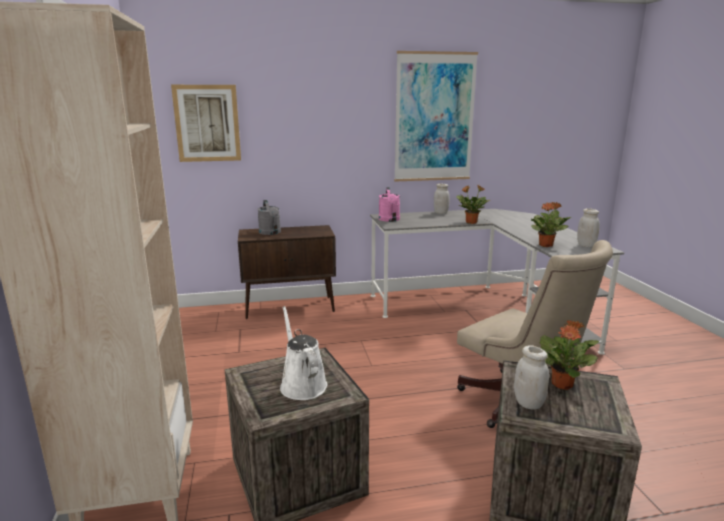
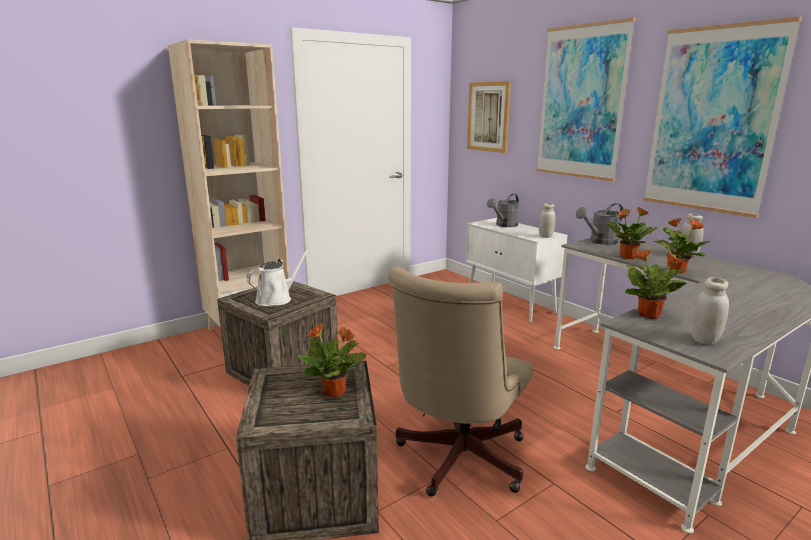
camera: 65 degrees right, 0 degrees up
brown cabinet [238,225,336,319] -> white cabinet [466,218,568,323]
pink watering can [379,187,400,222] -> grey watering can [576,203,623,245]
white jar [514,345,549,410] -> white jar moved to [539,203,556,238]
none -> picture [536,18,636,181]
none -> potted plant [607,207,657,259]

